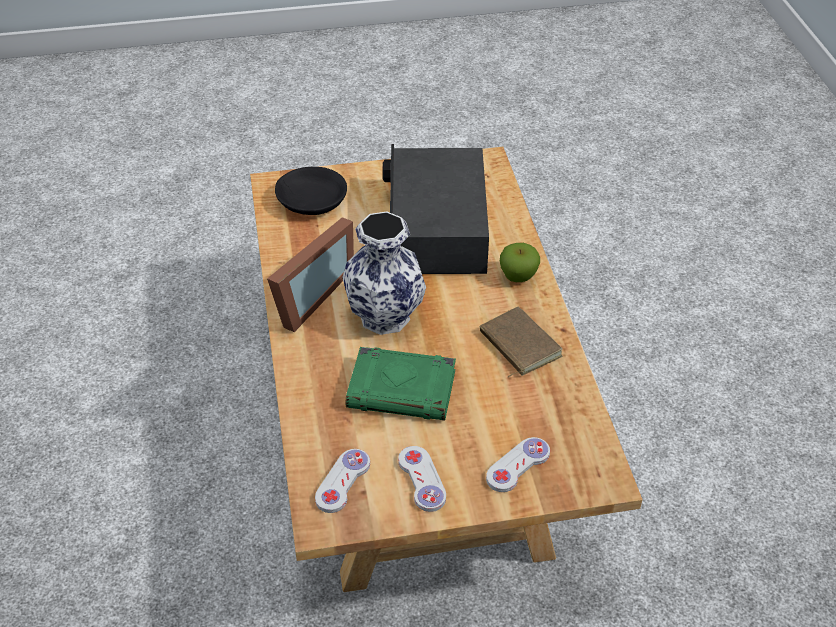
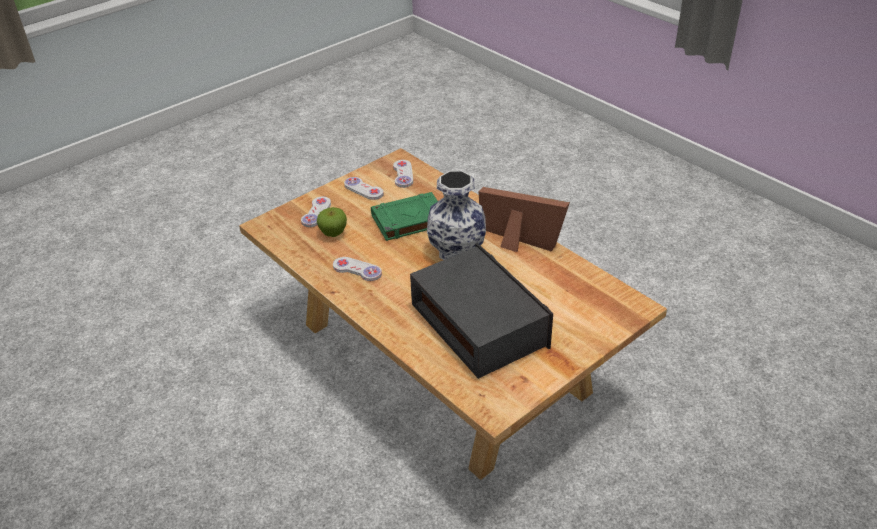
camera: 150 degrees right, 5 degrees down
picture frame [267,217,354,332] -> picture frame turned 120 degrees clockwise [479,187,570,252]
black bowl [275,167,347,215] -> none
brown book [480,307,563,378] -> white game controller [333,257,382,281]
apple [500,243,540,282] -> apple moved to [317,207,347,237]

